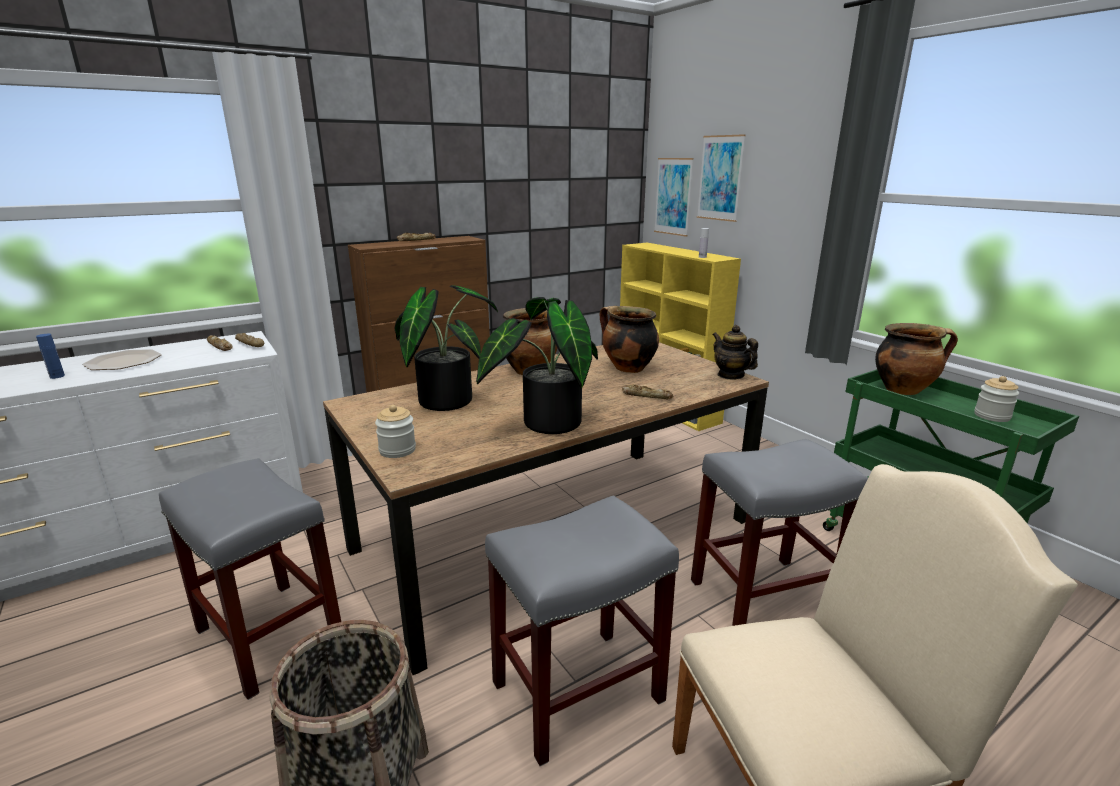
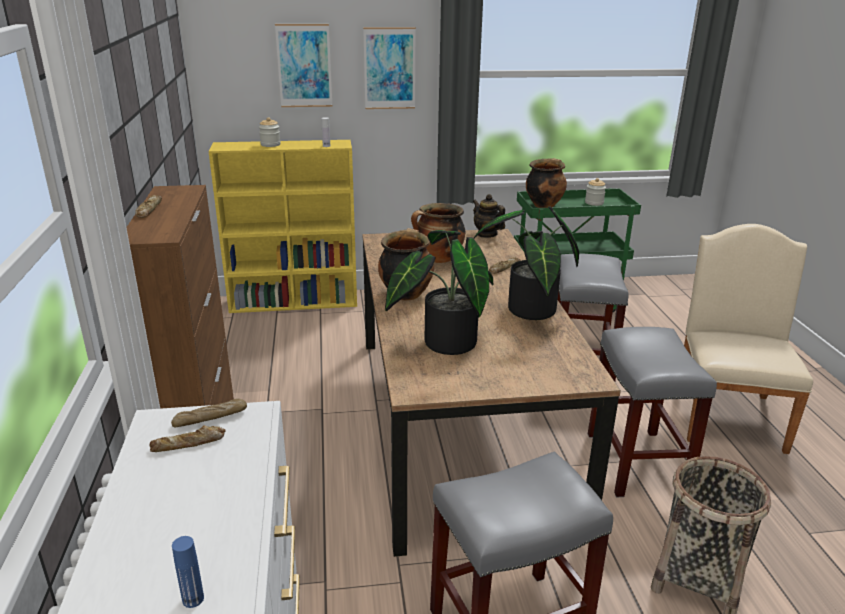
camera: 65 degrees left, 5 degrees up
plate [82,349,162,370] -> none
jar [375,405,416,458] -> jar moved to [259,117,281,147]
picture [654,158,693,236] -> picture moved to [363,27,416,109]
teapot [712,325,758,380] -> teapot turned 60 degrees clockwise [473,194,505,238]

